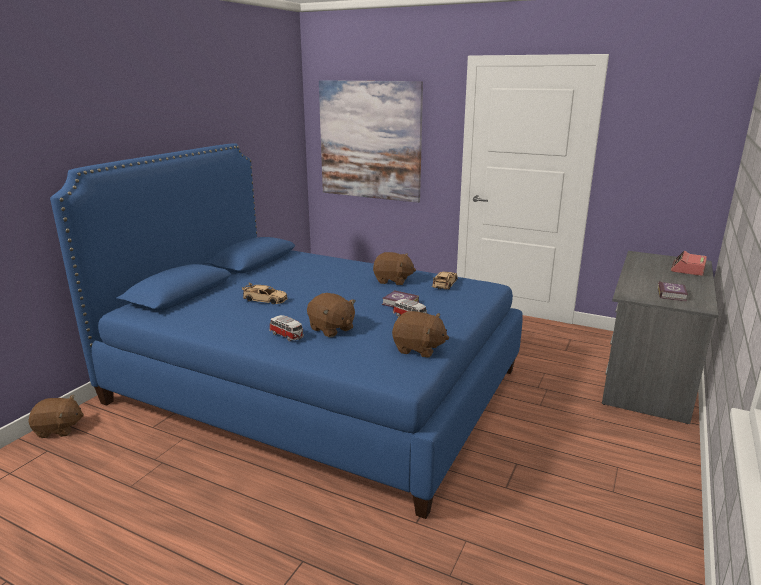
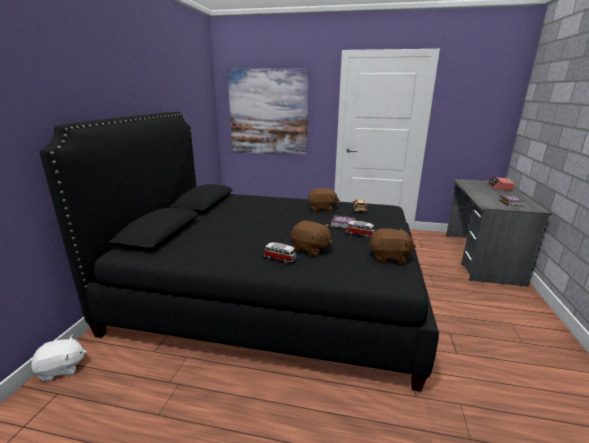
camera: 15 degrees left, 0 degrees up
brown plush toy [29,395,84,438] -> white plush toy [32,335,87,382]
blue bed [50,143,523,519] -> black bed [40,112,439,392]
beige toy car [242,283,287,304] -> none

